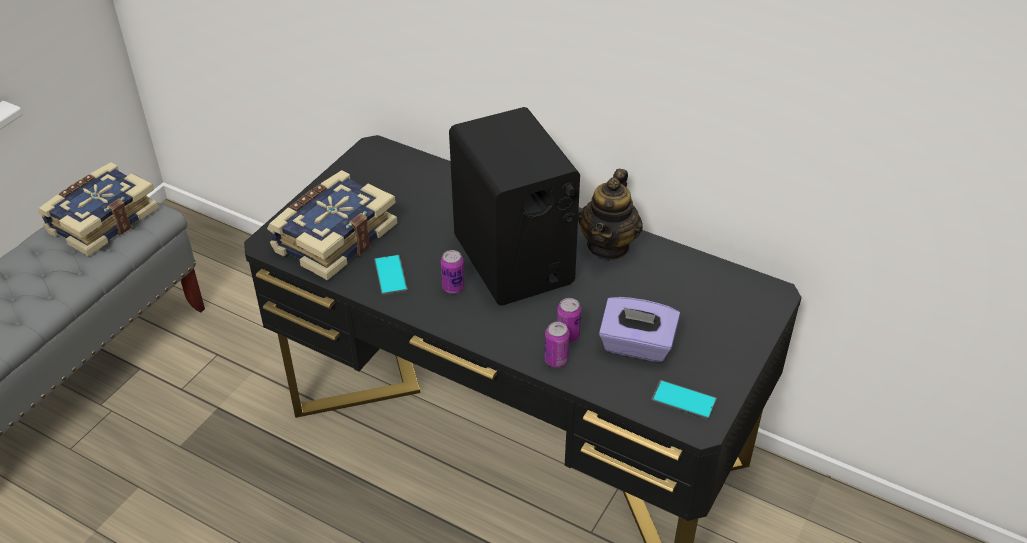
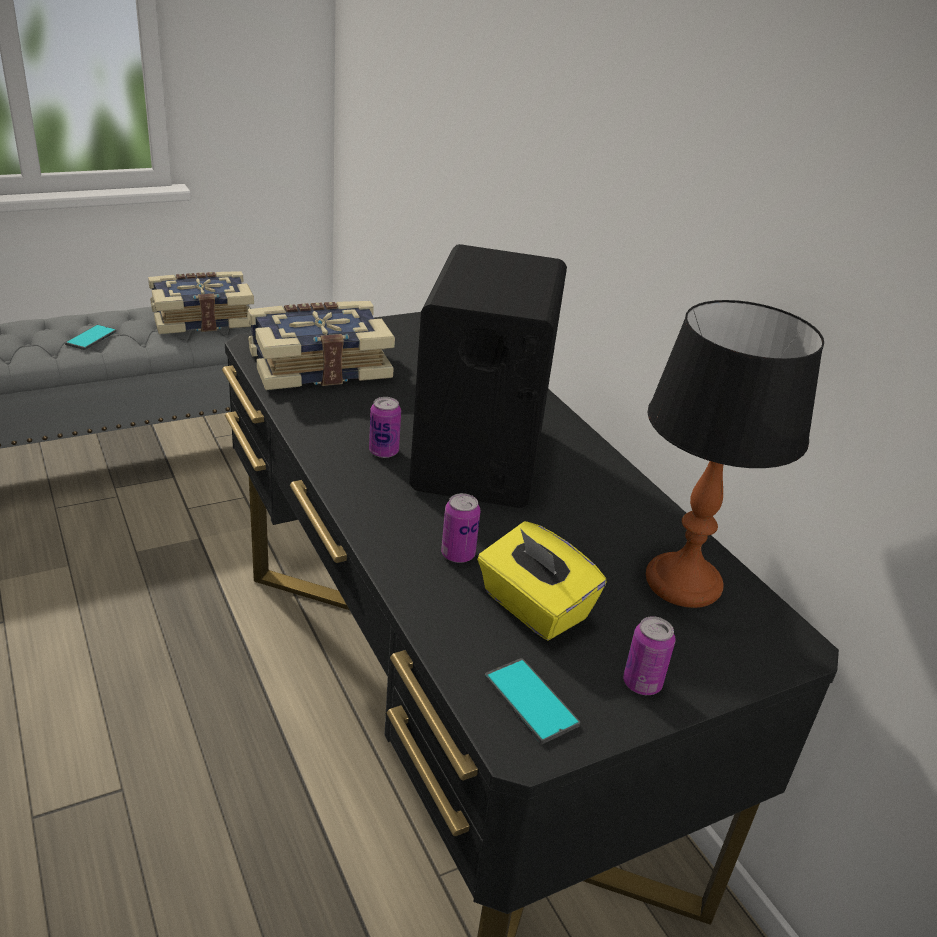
camera: 30 degrees right, 10 degrees down
phone [374,255,408,296] -> phone moved to [65,325,116,350]
can [544,322,570,367] -> can moved to [623,616,676,695]
teapot [578,169,643,261] -> none
purple tissue box [599,297,680,362] -> yellow tissue box [477,521,607,641]
none -> table lamp [646,300,824,608]

